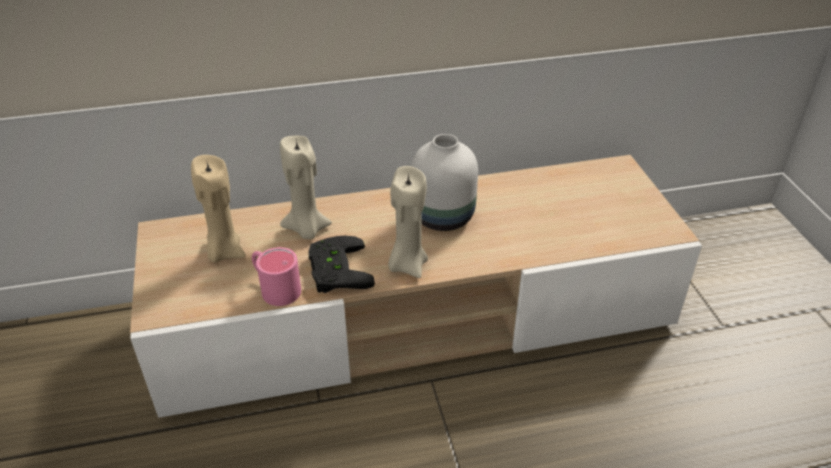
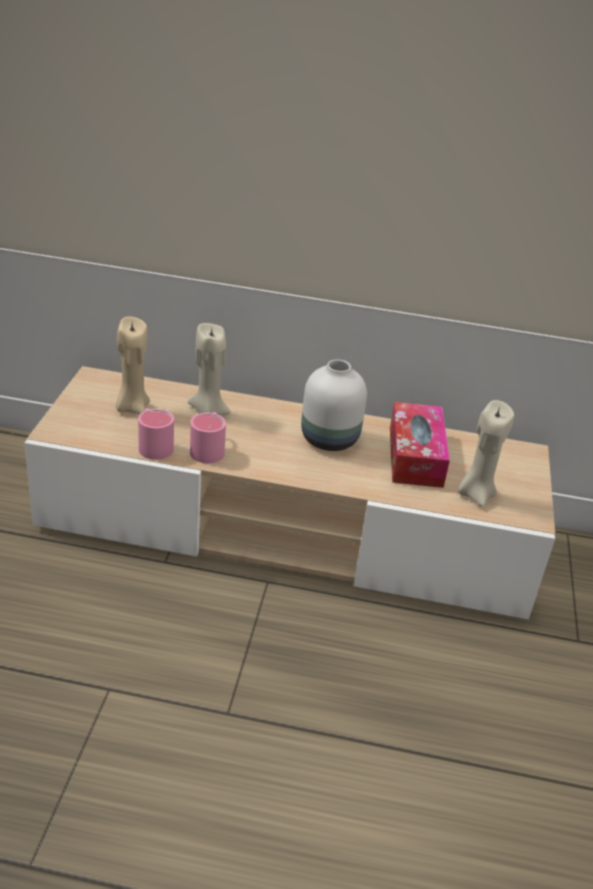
camera: 20 degrees right, 5 degrees down
black game controller [308,236,375,293] -> pink mug [190,412,226,463]
beige candle [388,166,428,278] -> beige candle moved to [458,400,514,507]
none -> tissue box [390,402,450,488]

